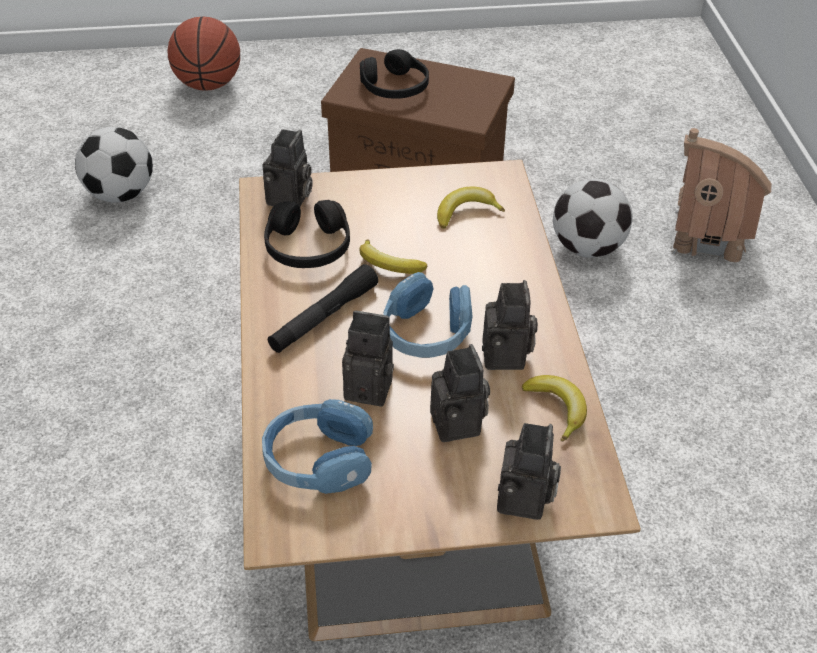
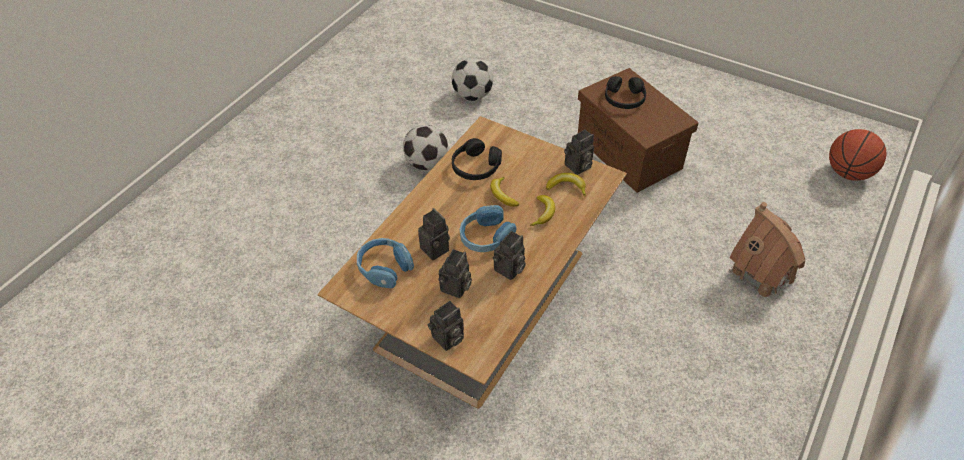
camera: 40 degrees right, 5 degrees up
basketball [168,17,240,91] -> basketball moved to [829,129,886,181]
camera [263,129,312,206] -> camera moved to [564,129,594,175]
black flashlight [268,264,378,353] -> none
banana [522,375,587,442] -> banana moved to [530,195,555,226]
football [553,179,633,258] -> football moved to [403,125,448,170]

